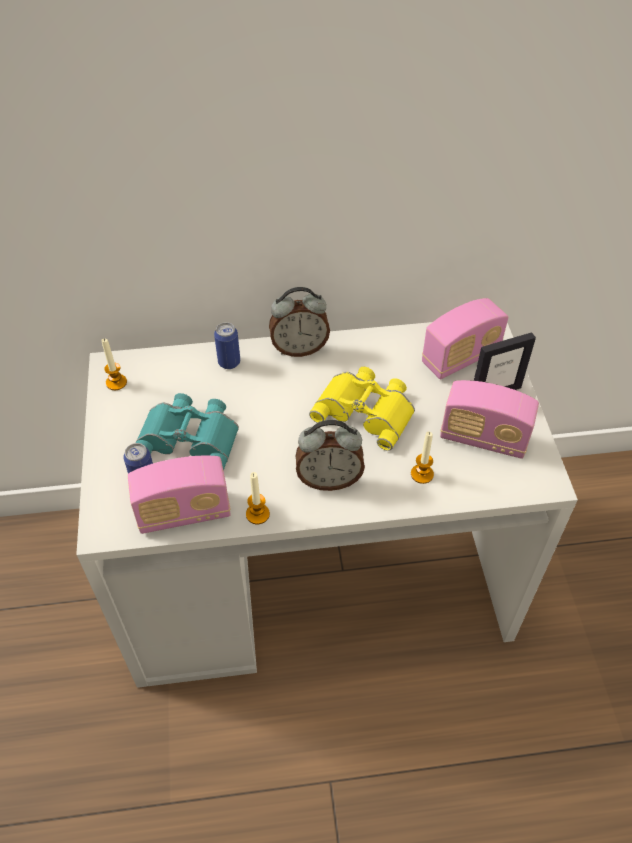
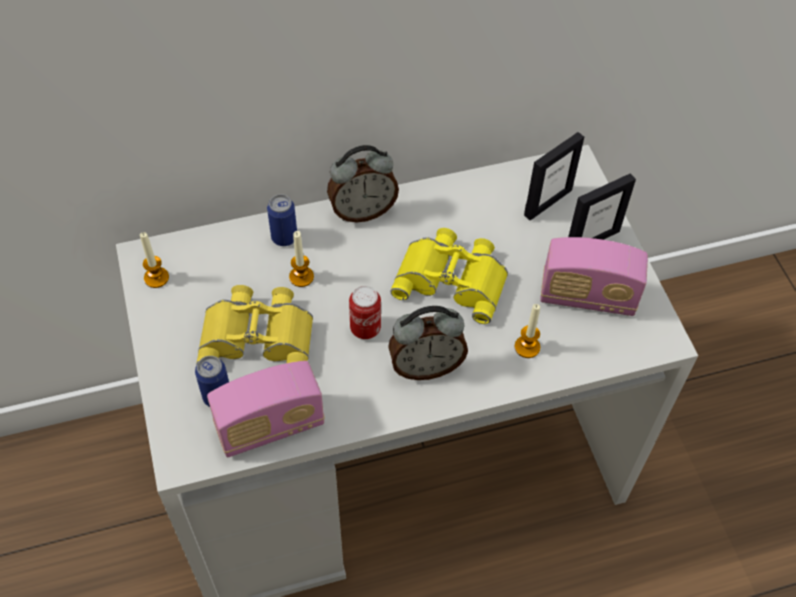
camera: 10 degrees left, 5 degrees up
turquoise binoculars [136,393,239,471] -> yellow binoculars [196,285,313,365]
candle [246,472,270,524] -> candle moved to [289,231,314,287]
radio [422,298,508,379] -> picture frame [524,132,584,221]
none -> can [349,286,381,339]

